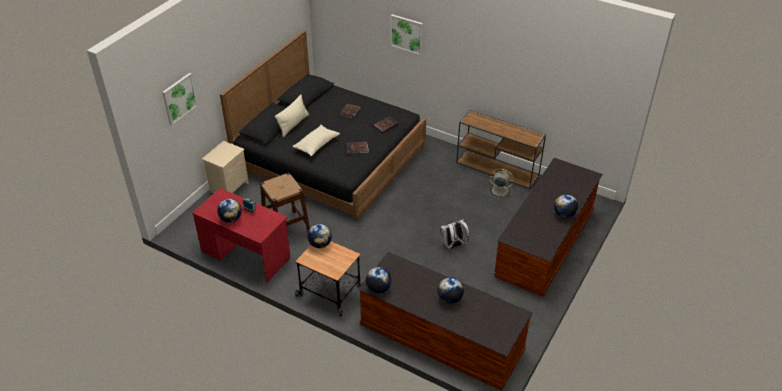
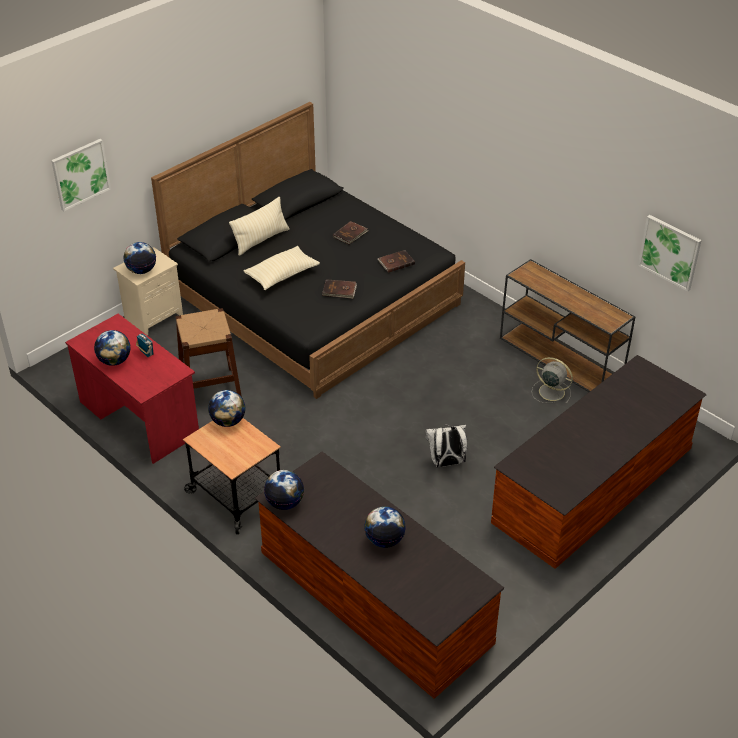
camera: 15 degrees right, 0 degrees up
picture [391,14,423,55] -> picture moved to [638,215,702,292]
globe [554,194,578,218] -> globe moved to [124,242,156,274]

